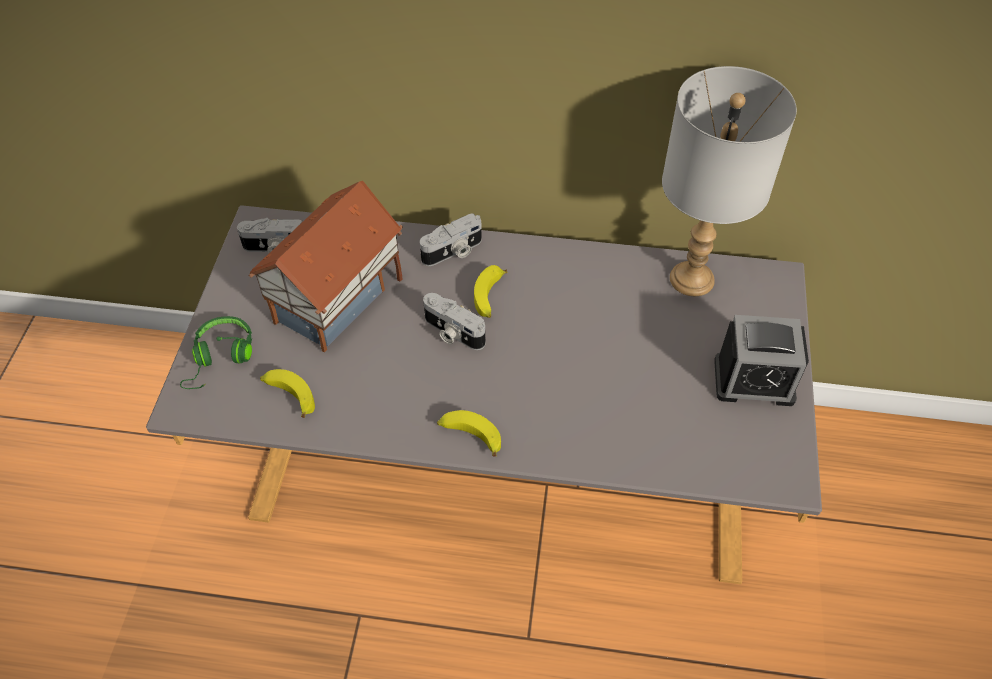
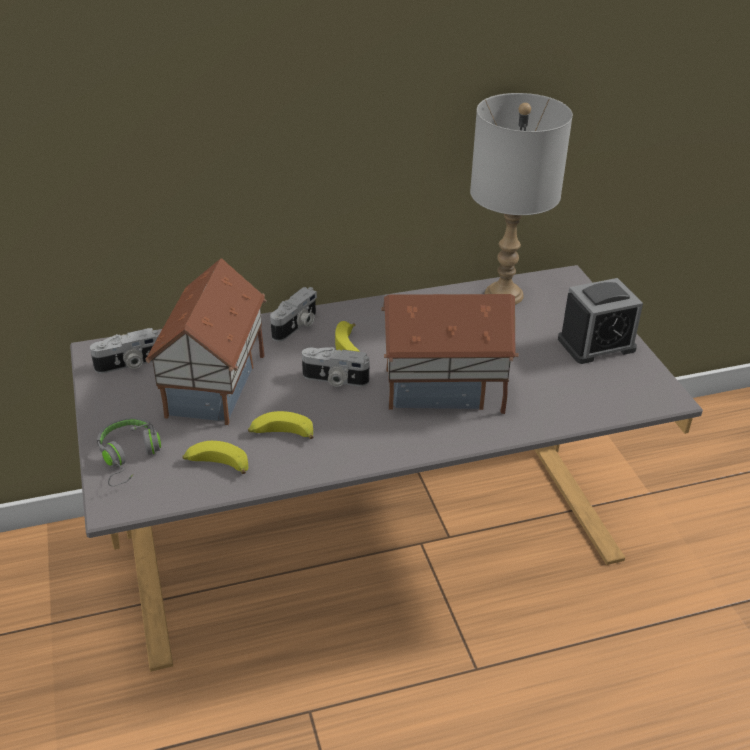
camera: 25 degrees left, 15 degrees down
green headphones [180,316,252,389] -> grey headphones [97,417,161,486]
banana [437,410,501,457] -> banana moved to [248,411,314,439]
none -> toy house [381,294,519,414]

